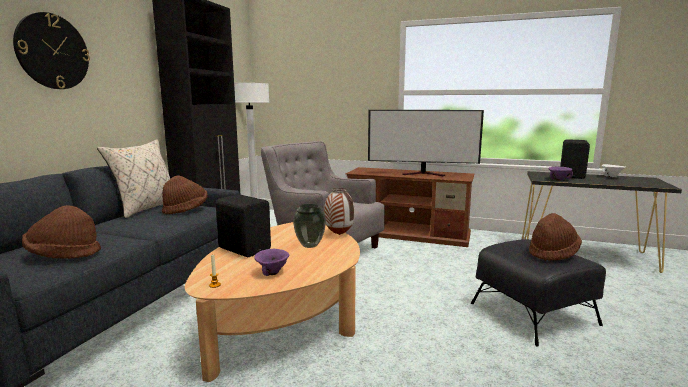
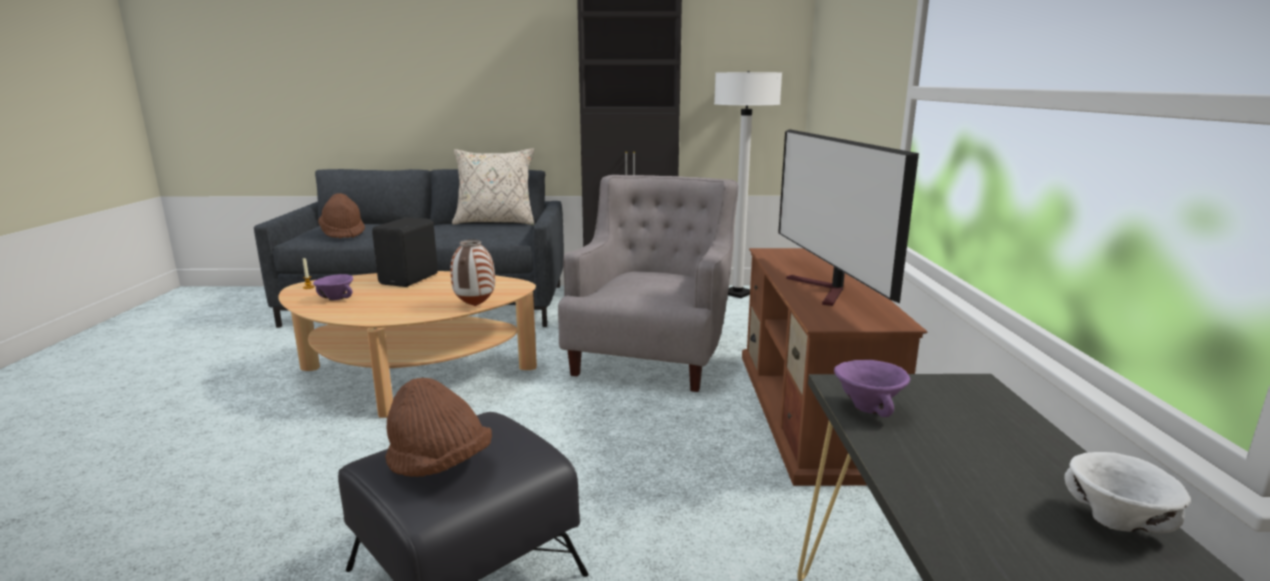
camera: 70 degrees right, 5 degrees up
wall clock [13,12,90,89] -> none
brown hat [162,175,208,215] -> none
vase [293,204,326,248] -> none
black speaker [560,139,590,179] -> none

